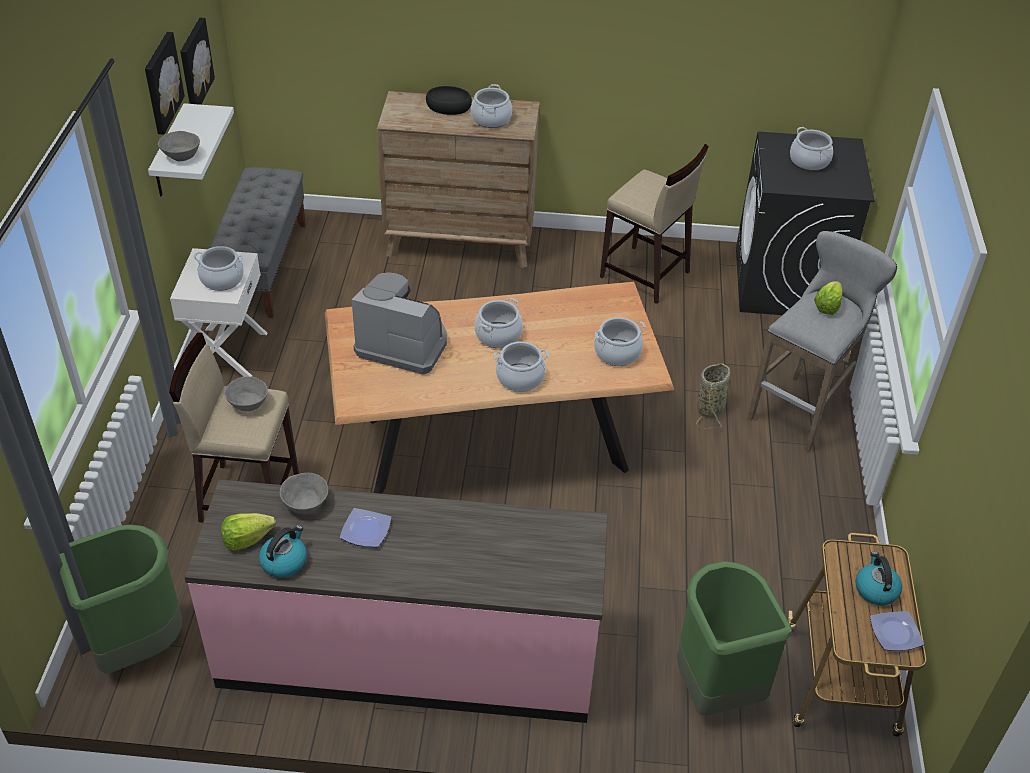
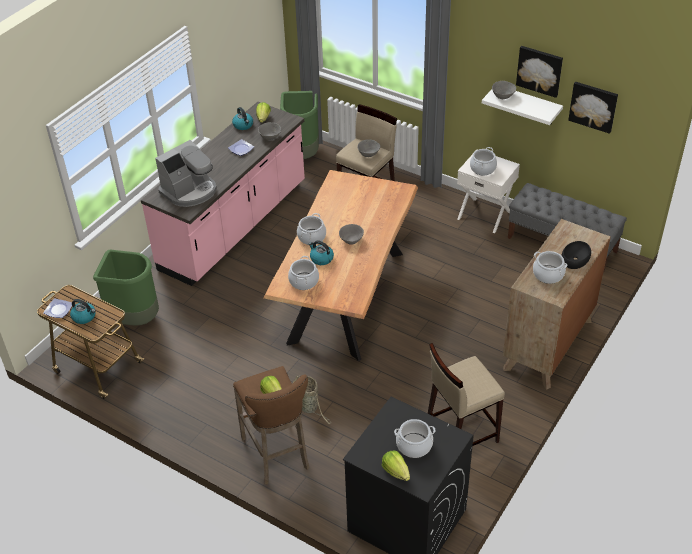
camera: 120 degrees right, 0 degrees up
coffee machine [352,272,447,375] -> coffee machine moved to [155,140,217,207]
cooking pot [475,298,523,348] -> grey bowl [339,224,364,245]
grey stool [747,231,897,452] -> brown stool [233,366,309,484]
none -> kettle [309,240,334,265]
none -> lettuce [382,451,410,481]

